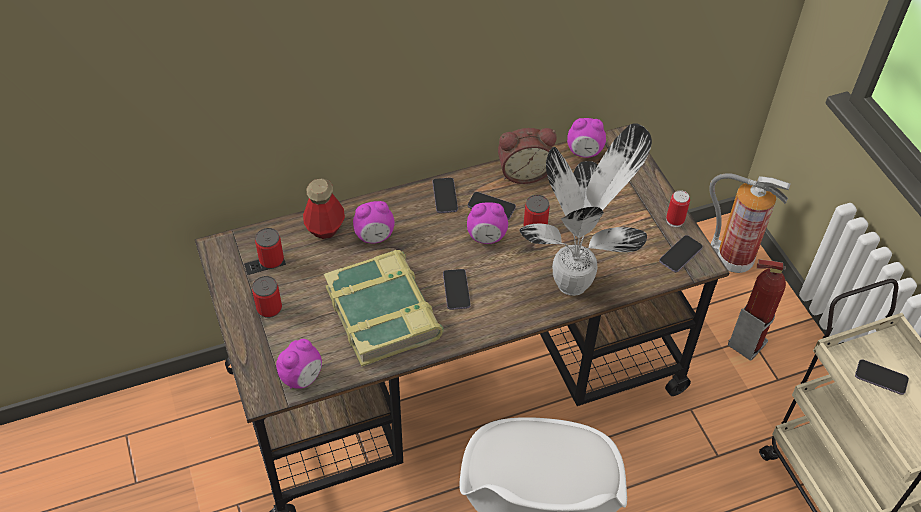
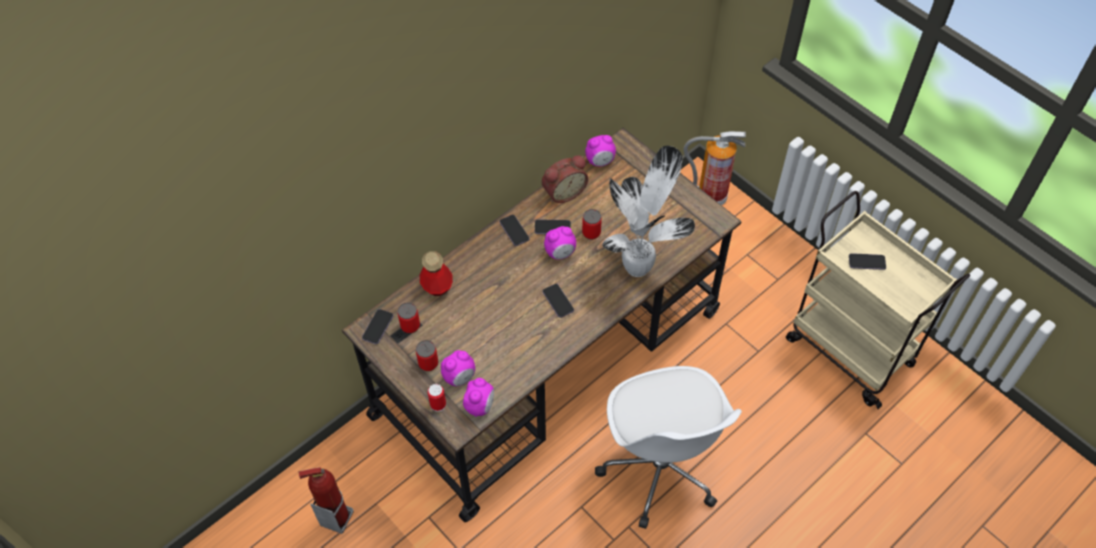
camera: 20 degrees left, 5 degrees up
book [324,250,443,367] -> none
alarm clock [353,201,395,243] -> alarm clock moved to [441,350,475,386]
phone [659,235,703,272] -> phone moved to [362,309,393,344]
can [666,190,690,227] -> can moved to [428,384,446,412]
fire extinguisher [728,259,786,361] -> fire extinguisher moved to [298,467,354,534]

